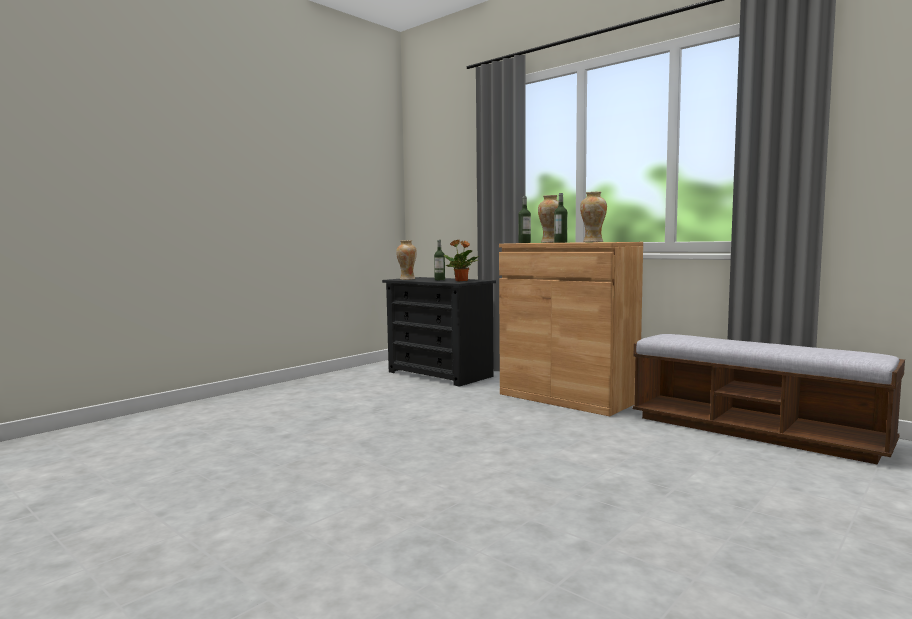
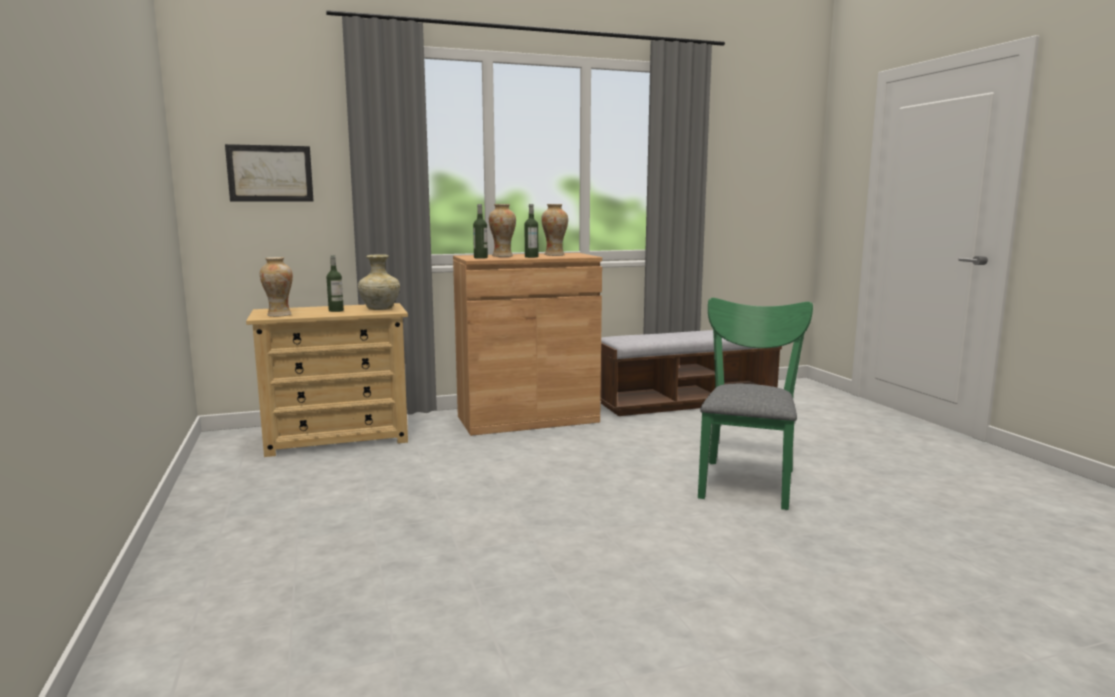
camera: 60 degrees left, 5 degrees up
black dresser [382,277,496,387] -> beige dresser [246,303,408,457]
potted plant [444,240,479,281] -> beige vase [358,254,400,310]
none -> picture [225,144,313,201]
none -> green chair [698,298,813,510]

